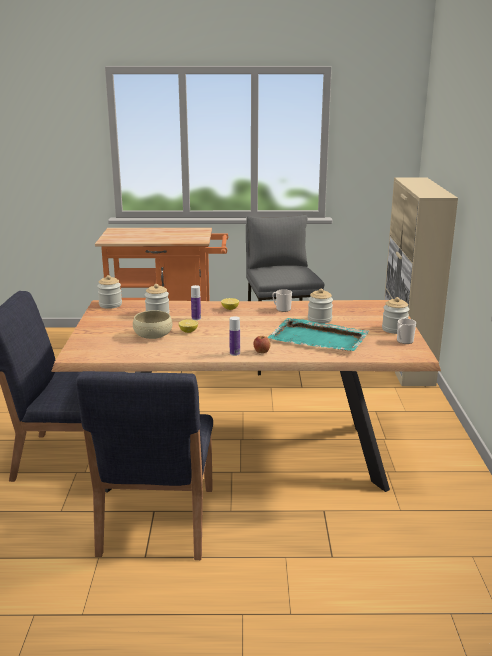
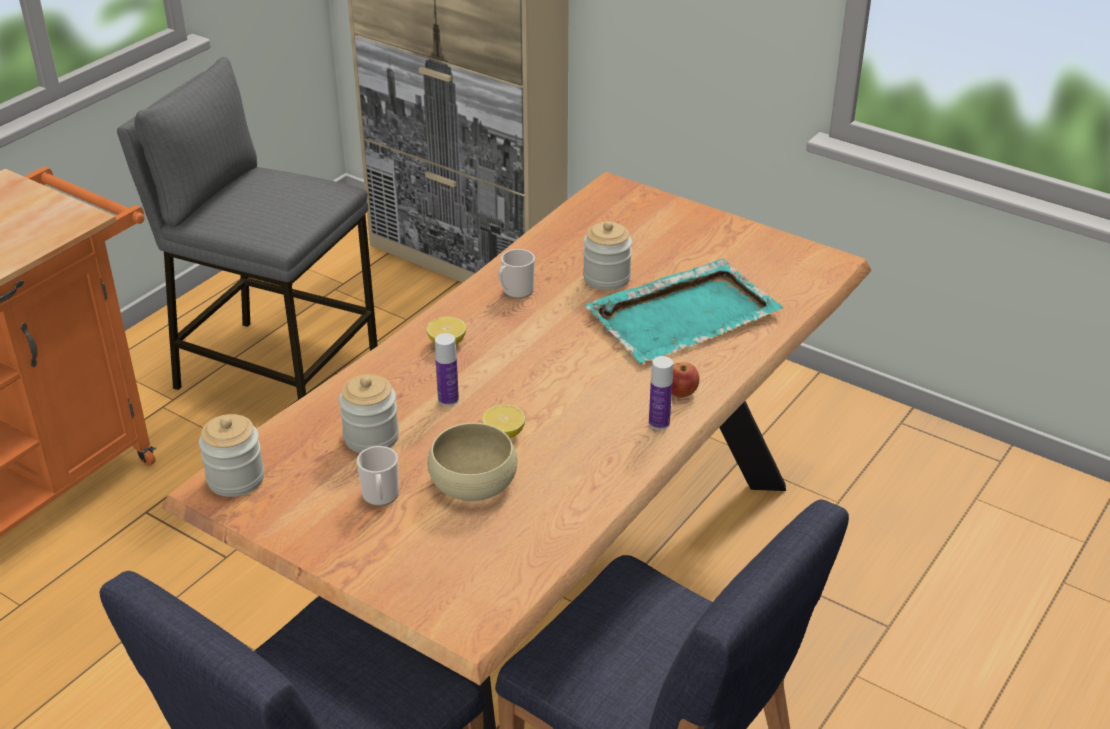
camera: 55 degrees left, 15 degrees up
jar [382,297,409,334] -> none
mug [397,319,416,344] -> mug moved to [357,446,399,506]

